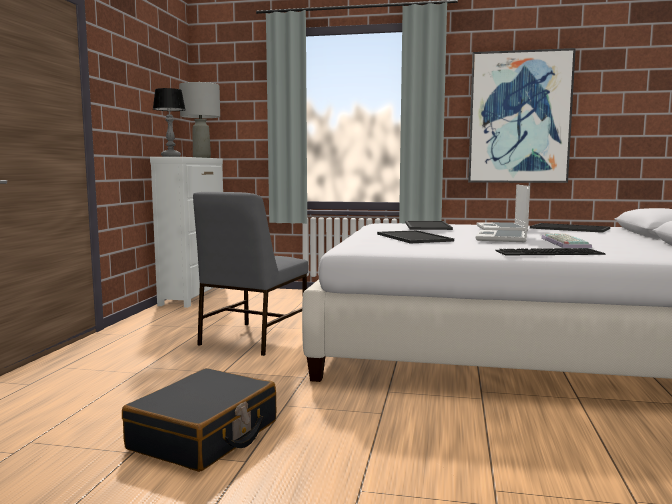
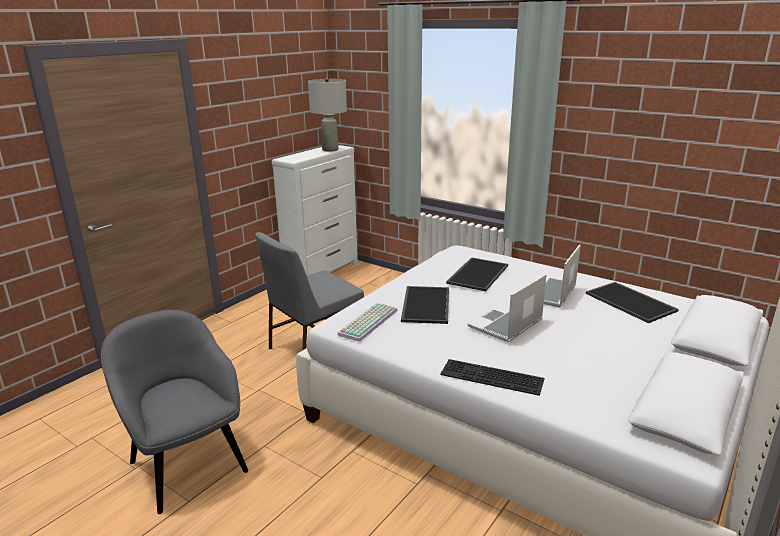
camera: 25 degrees right, 15 degrees up
black suitcase [122,368,276,472] -> grey armchair [101,310,248,514]
table lamp [153,88,185,157] -> none
picture [468,48,576,183] -> none
keyboard [541,233,592,248] -> keyboard moved to [337,303,397,342]

